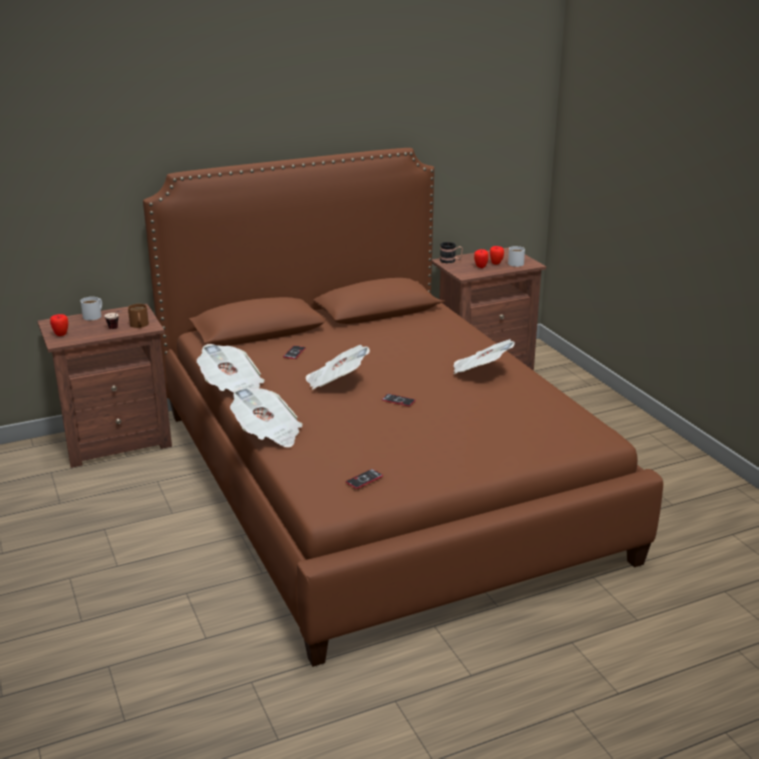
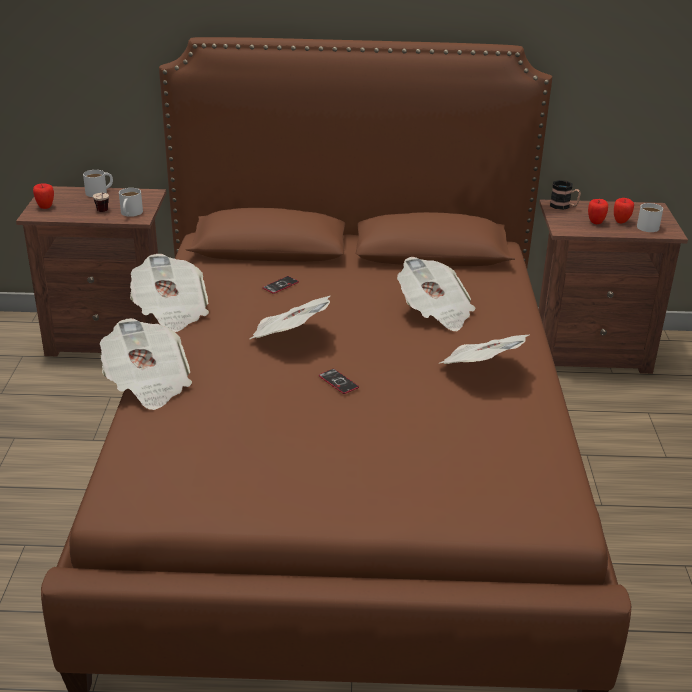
camera: 25 degrees right, 5 degrees up
brown mug [128,304,149,328] -> white mug [119,188,143,217]
phone [346,469,383,489] -> none
none -> newspaper [397,257,475,331]

